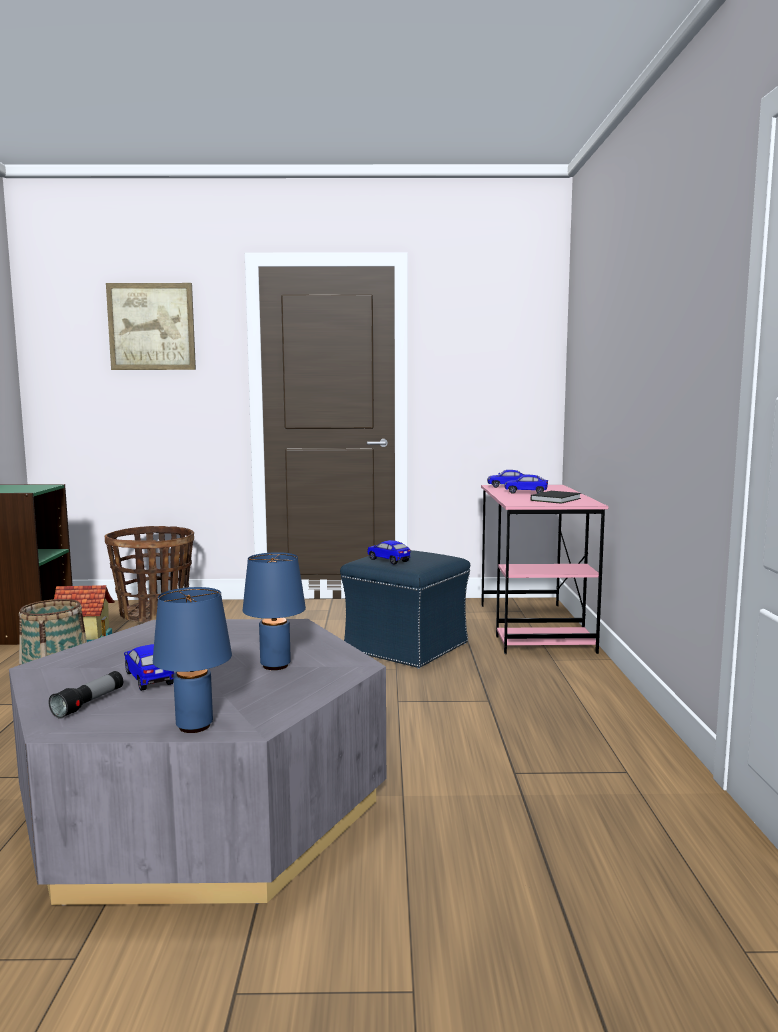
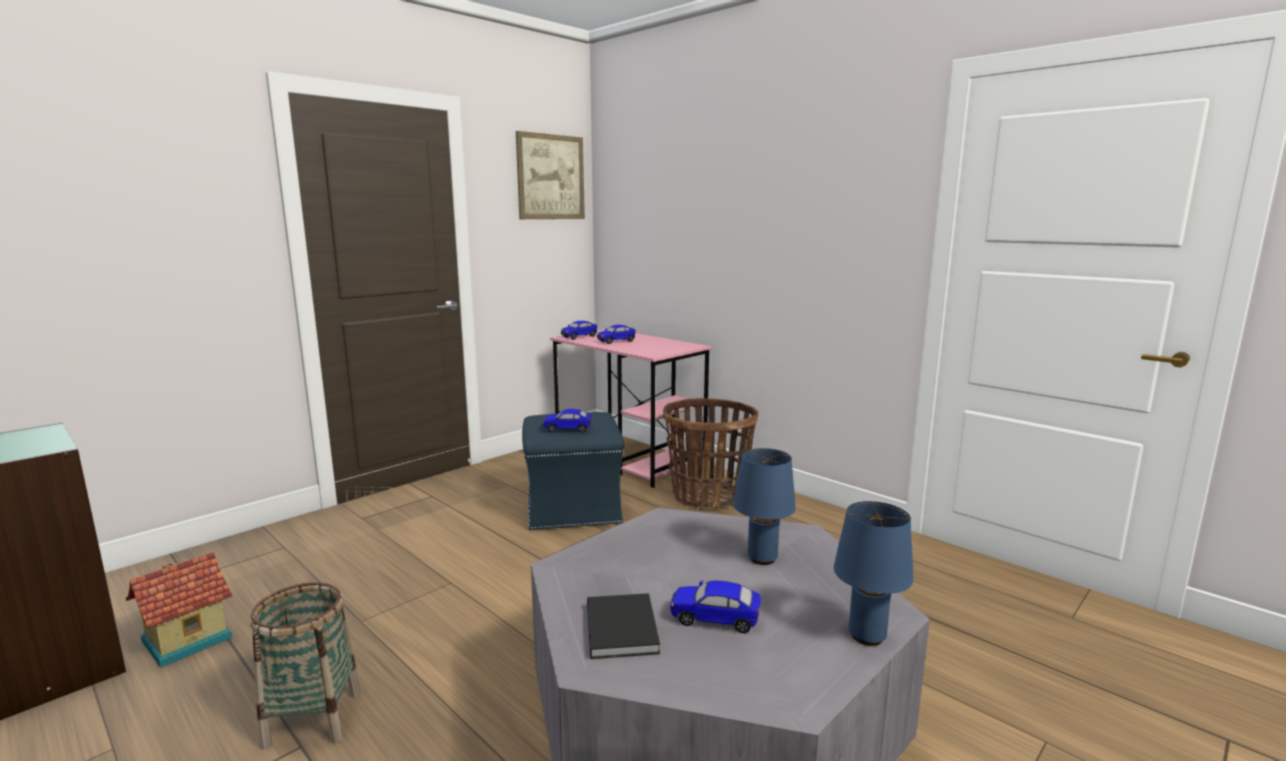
camera: 45 degrees left, 5 degrees up
flashlight [48,671,123,719] -> none
basket [105,526,194,623] -> basket moved to [663,398,758,508]
picture [106,283,196,370] -> picture moved to [516,131,585,219]
black book [531,491,581,504] -> black book moved to [587,593,660,659]

